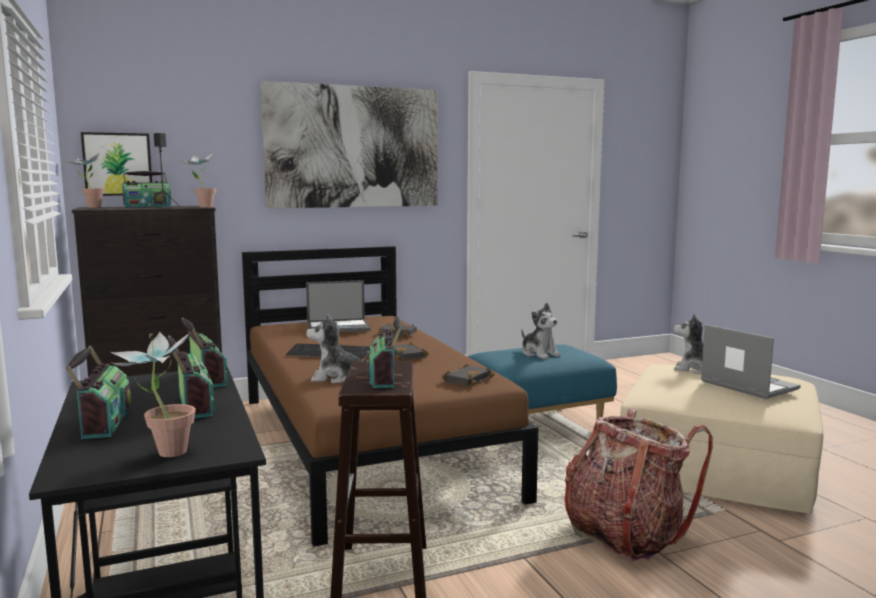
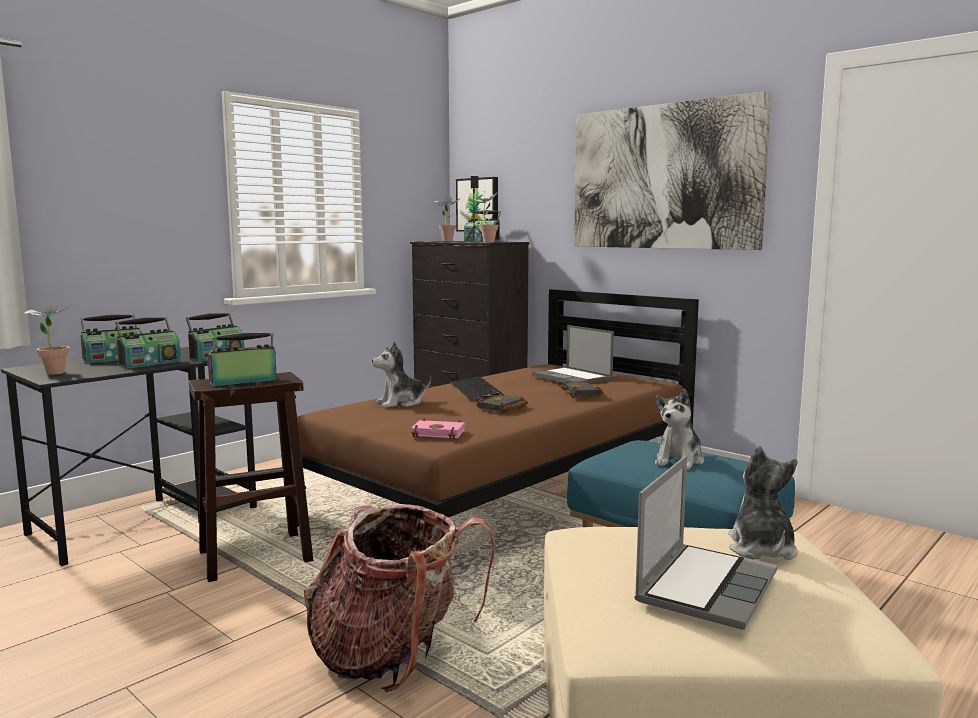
camera: 65 degrees right, 0 degrees up
plush toy [306,314,370,384] -> plush toy turned 90 degrees counterclockwise [372,341,431,408]
black book [442,364,495,387] -> pink book [411,418,465,439]

